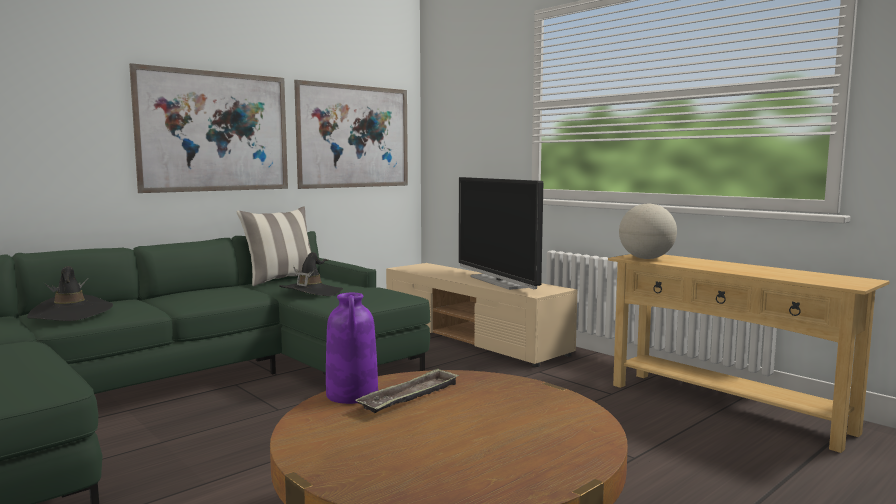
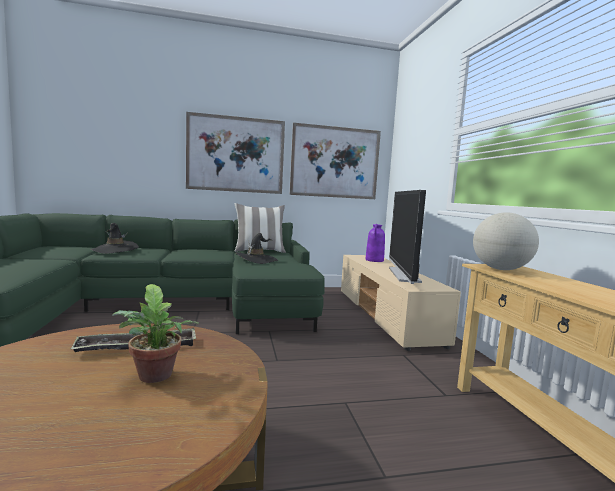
camera: 30 degrees right, 0 degrees up
purple vase [326,293,378,404] -> purple vase moved to [366,224,385,262]
none -> potted plant [112,284,199,383]

